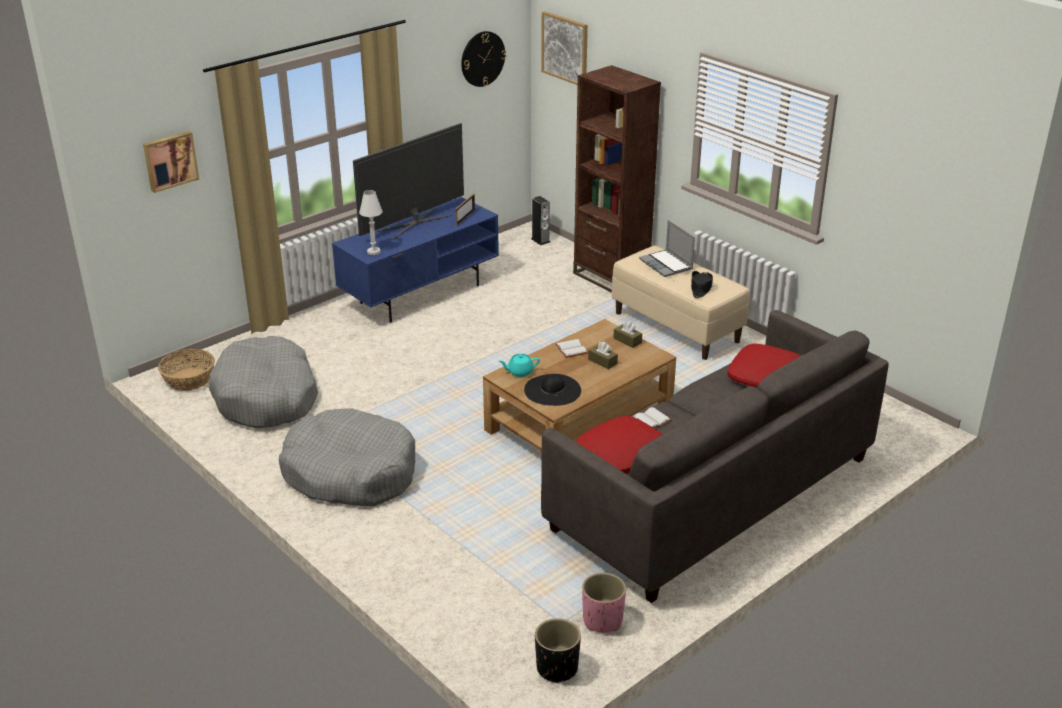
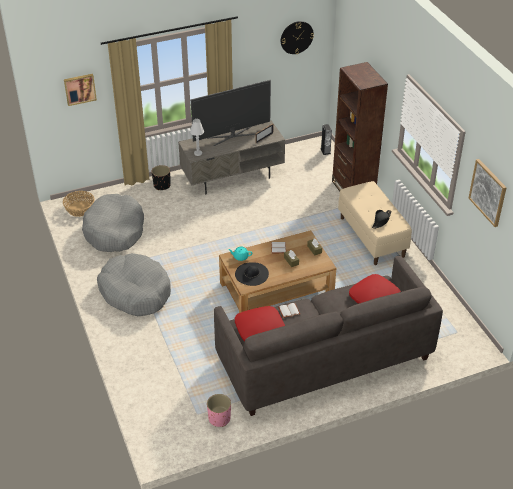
camera: 20 degrees right, 10 degrees up
blue tv stand [332,197,499,322] -> grey tv stand [178,121,285,194]
black planter [535,618,581,683] -> black planter moved to [152,165,171,191]
picture [541,11,588,85] -> picture moved to [469,159,506,227]
laptop [639,220,695,277] -> none

